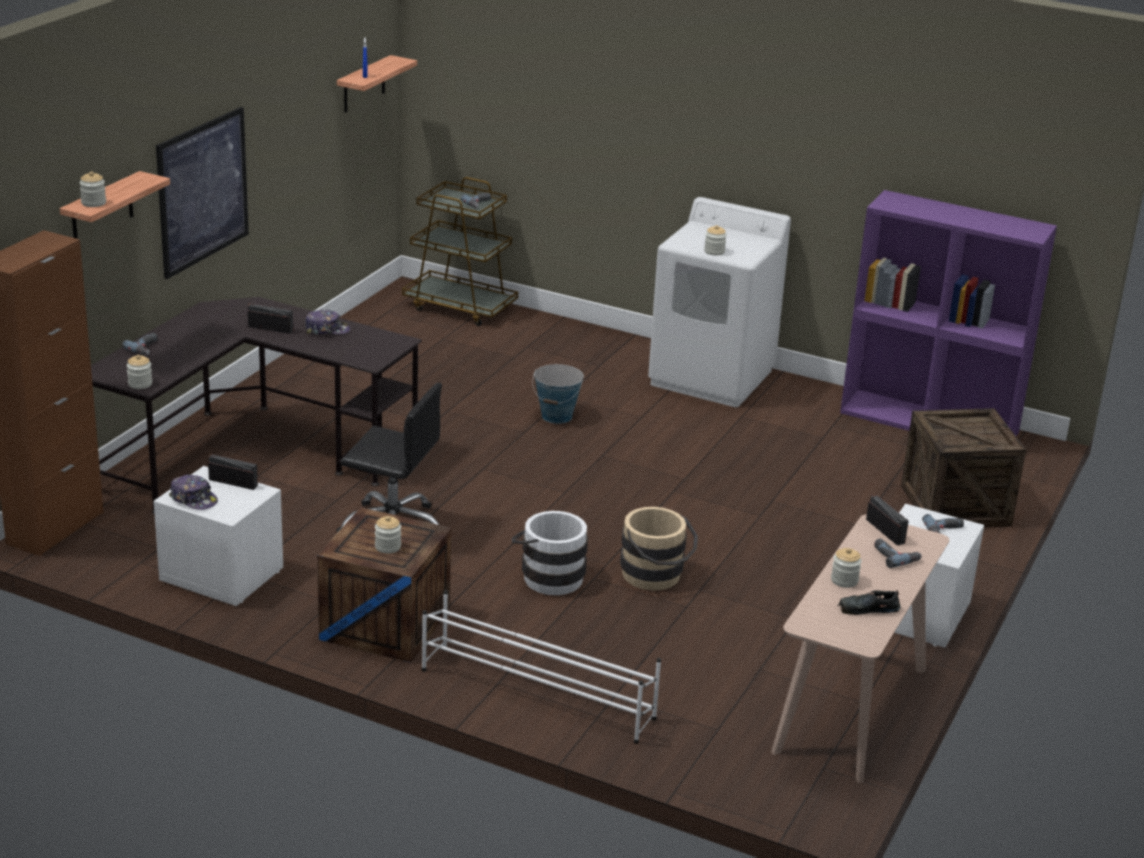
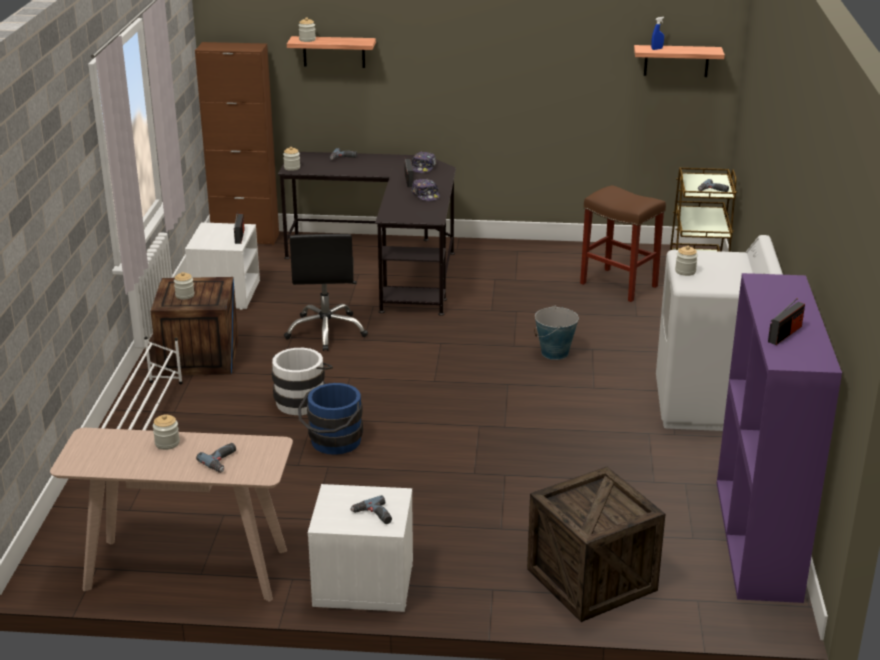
camera: 70 degrees right, 0 degrees up
picture [156,107,249,279] -> none
cap [169,474,218,510] -> cap moved to [411,151,436,173]
beige bucket [620,507,698,590] -> blue bucket [298,383,363,455]
black shoe [838,590,901,615] -> none
radio [866,494,908,545] -> radio moved to [768,298,805,345]
none -> brown stool [580,185,666,302]

